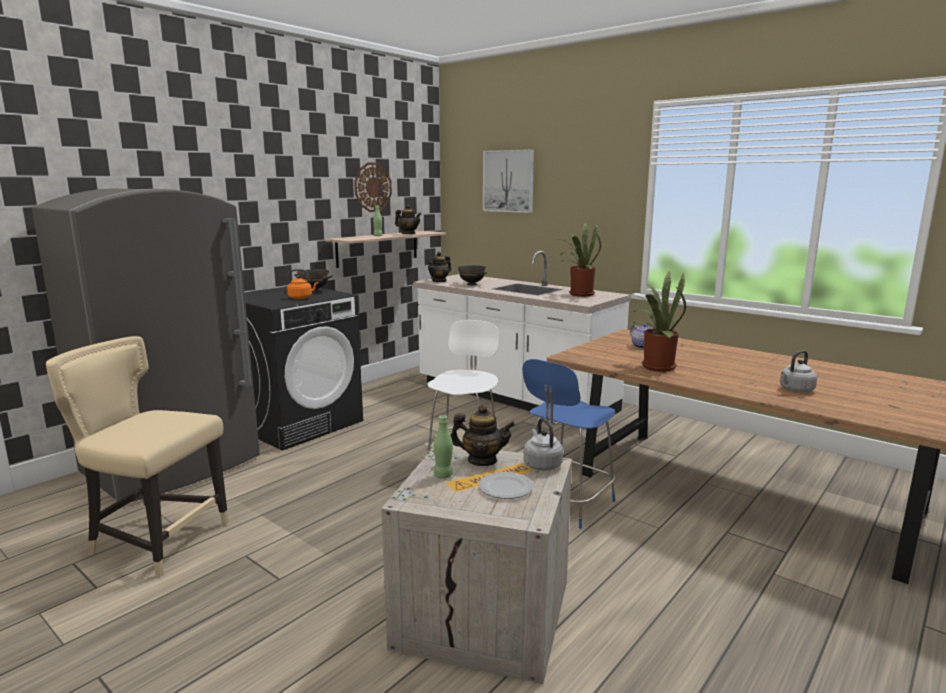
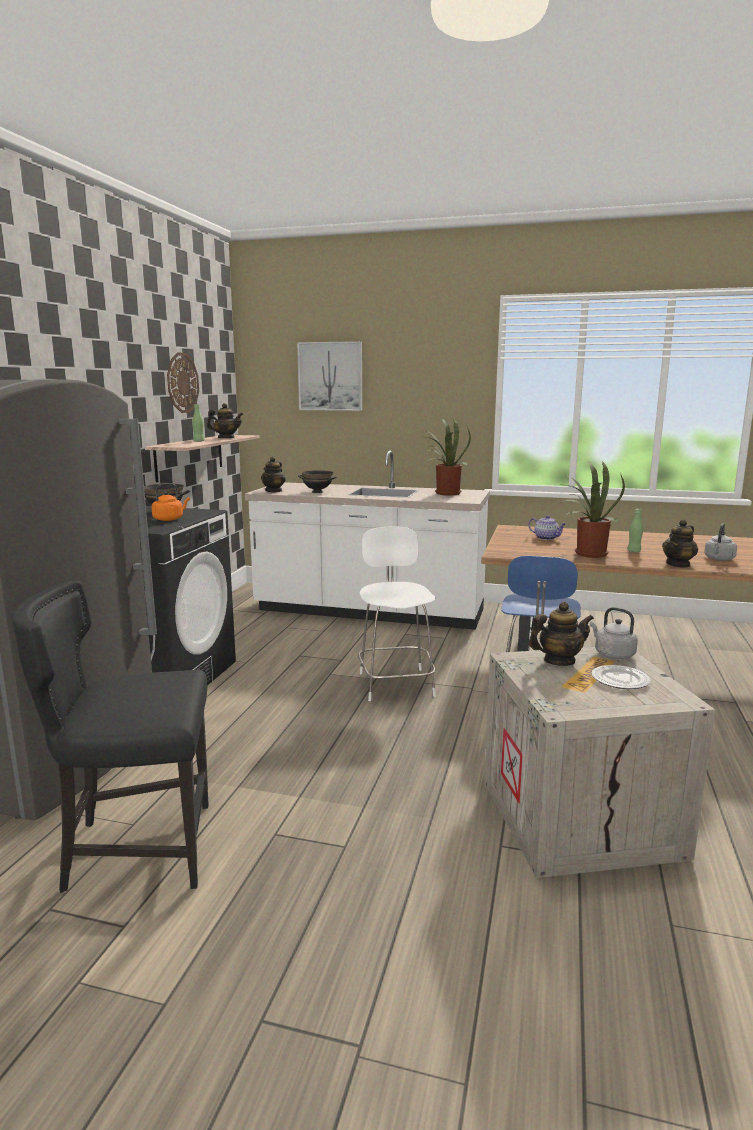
camera: 25 degrees left, 0 degrees up
beige chair [46,336,229,577] -> black chair [11,581,209,893]
green bottle [434,415,453,479] -> green bottle moved to [627,509,643,552]
none -> teapot [662,519,698,568]

